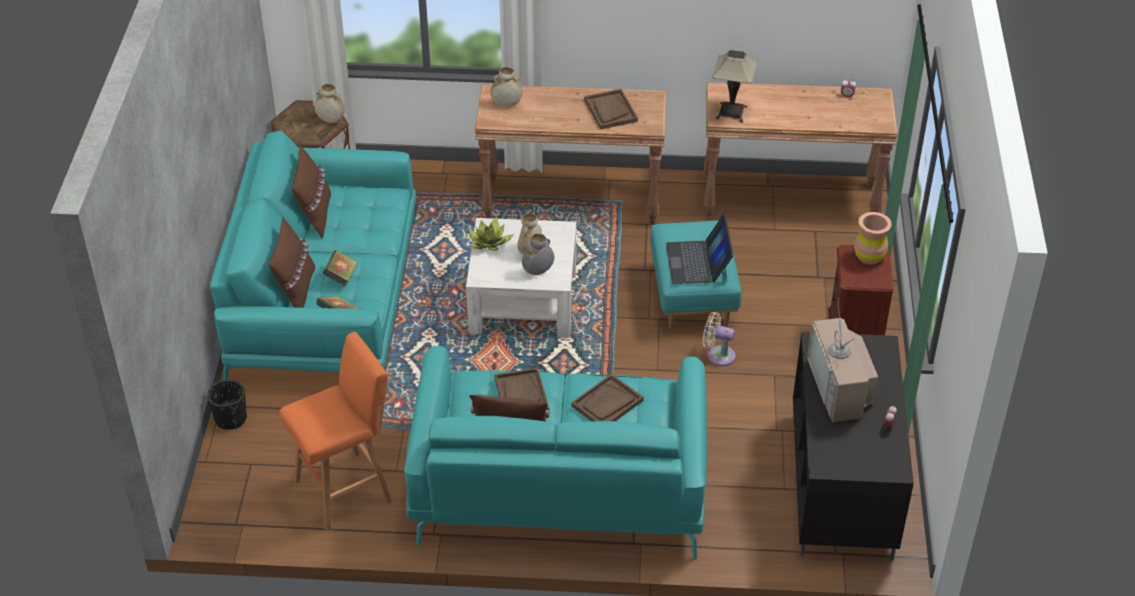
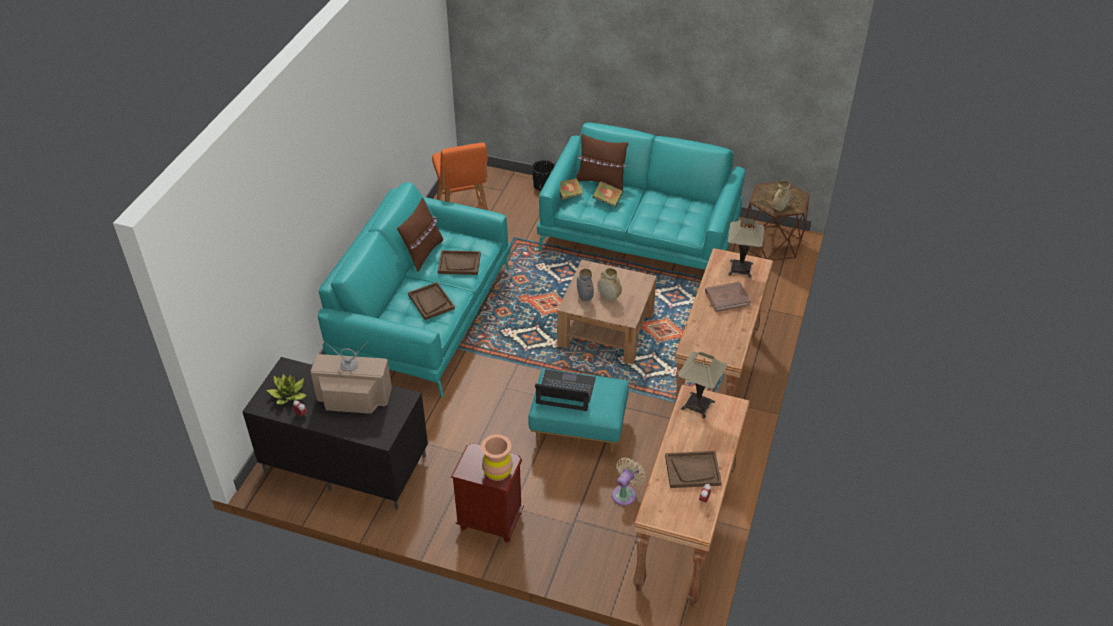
camera: 105 degrees right, 0 degrees up
brown pillow [292,145,331,238] -> none
white coffee table [466,218,576,338] -> brown coffee table [557,260,657,364]
potted plant [469,216,514,251] -> potted plant moved to [266,374,306,405]
beige vase [490,67,522,107] -> table lamp [728,218,764,278]
brown tray [584,89,638,130] -> brown tray moved to [665,451,722,488]
beige fan [702,312,736,366] -> beige fan moved to [612,457,646,506]
none -> brown book [705,282,751,312]

